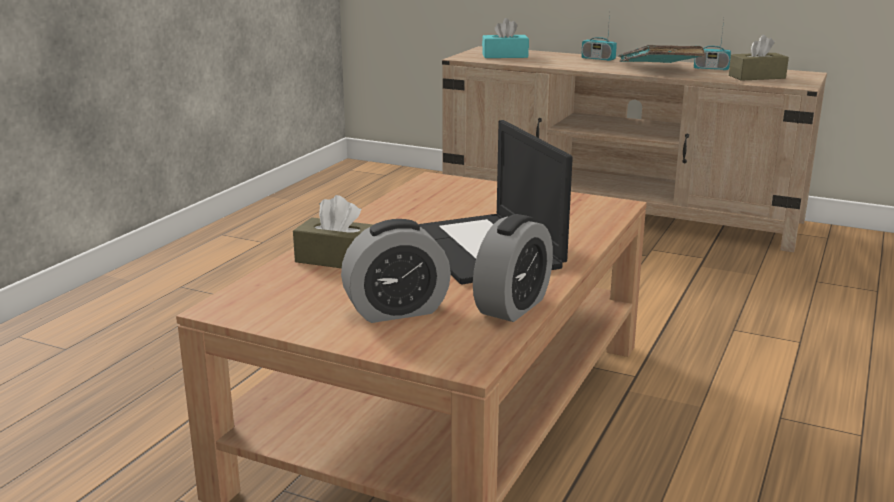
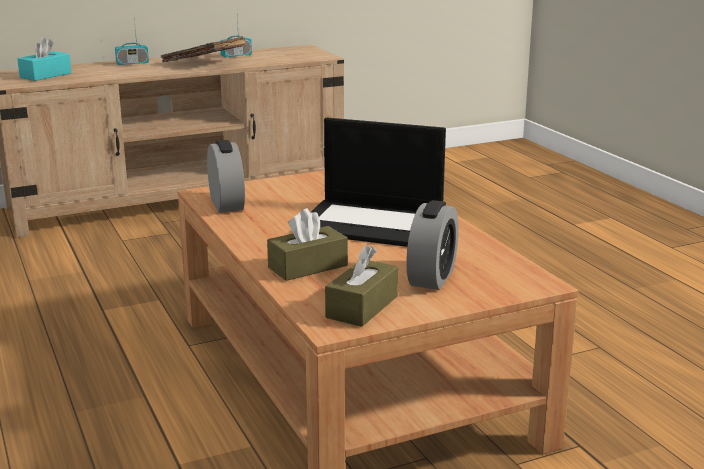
camera: 50 degrees left, 0 degrees up
alarm clock [473,214,553,322] -> alarm clock moved to [207,140,245,213]
turquoise book [618,45,704,63] -> brown book [161,37,246,62]
brown tissue box [729,35,789,81] -> brown tissue box moved to [325,245,398,327]

